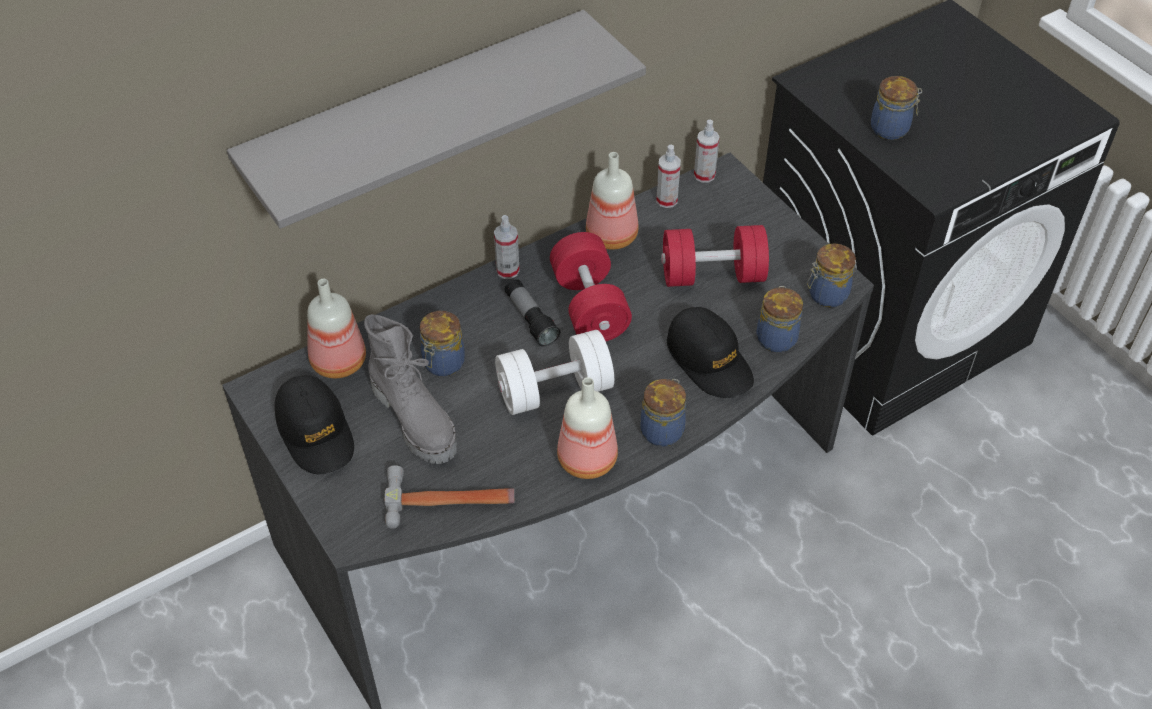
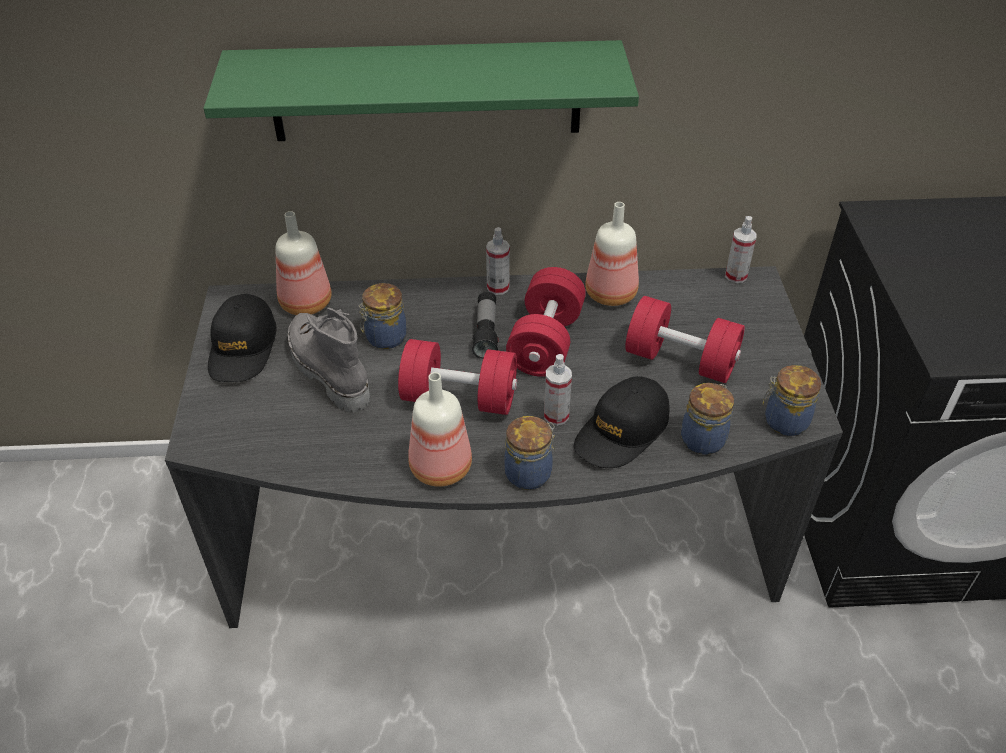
camera: 30 degrees right, 5 degrees down
grey shelf [227,10,646,229] -> green shelf [204,40,639,141]
grey boot [364,314,457,464] -> grey boot turned 150 degrees clockwise [288,307,370,413]
hammer [384,465,515,529] -> none
white dumbbell [495,330,614,415] -> red dumbbell [398,339,517,415]
spray bottle [656,145,681,208] -> spray bottle moved to [544,354,572,426]
black cap [667,307,754,398] -> black cap turned 45 degrees clockwise [574,376,669,468]
jar [871,76,922,140] -> none

